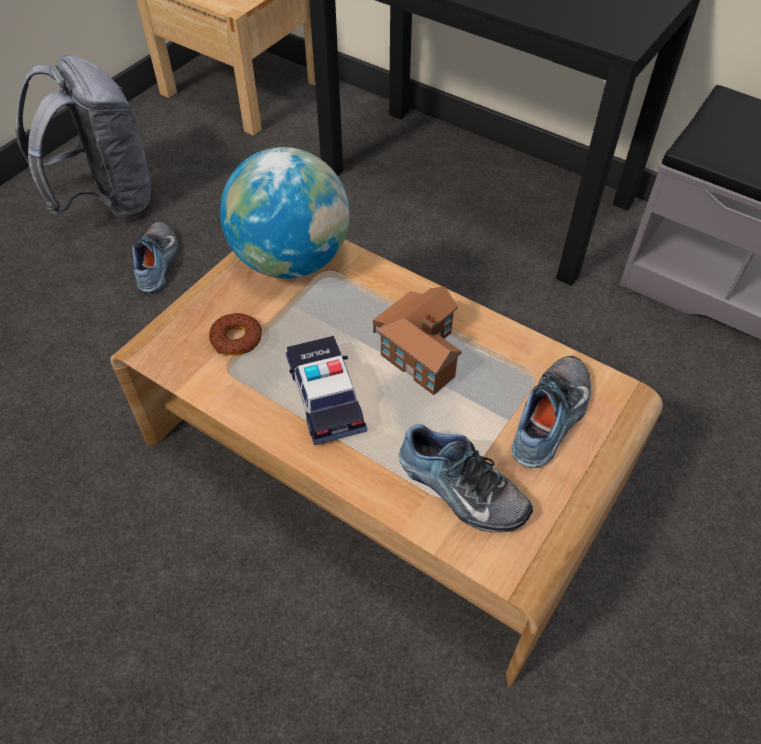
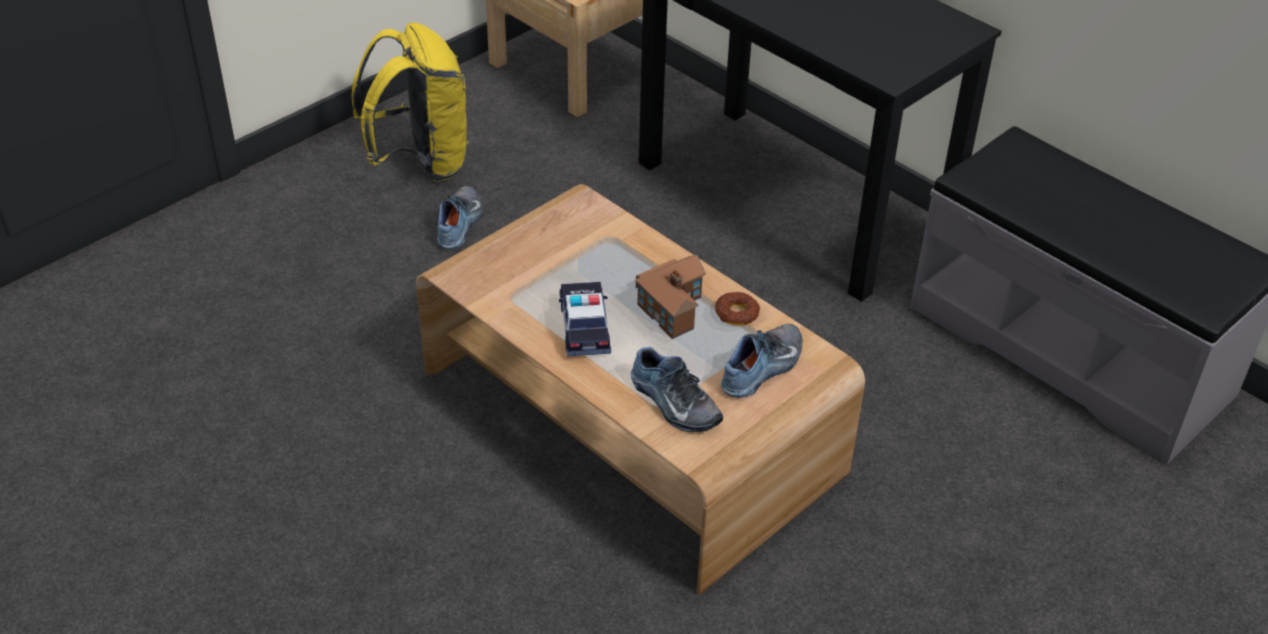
camera: 10 degrees right, 10 degrees down
grey backpack [16,55,152,220] -> yellow backpack [352,23,469,181]
donut [209,313,262,356] -> donut moved to [715,292,760,326]
globe [220,147,350,279] -> none

